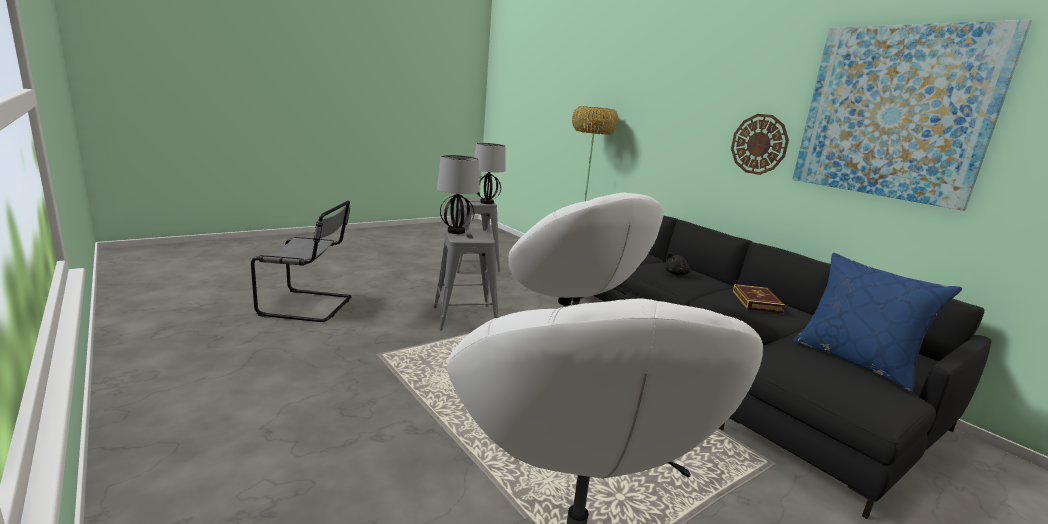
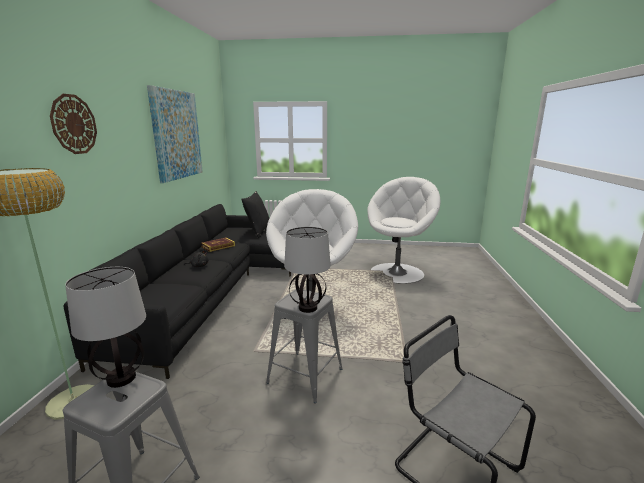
camera: 135 degrees left, 0 degrees up
wall clock [731,114,789,175] -> wall clock moved to [50,94,97,154]
blue pillow [793,253,962,392] -> black pillow [241,191,269,238]

